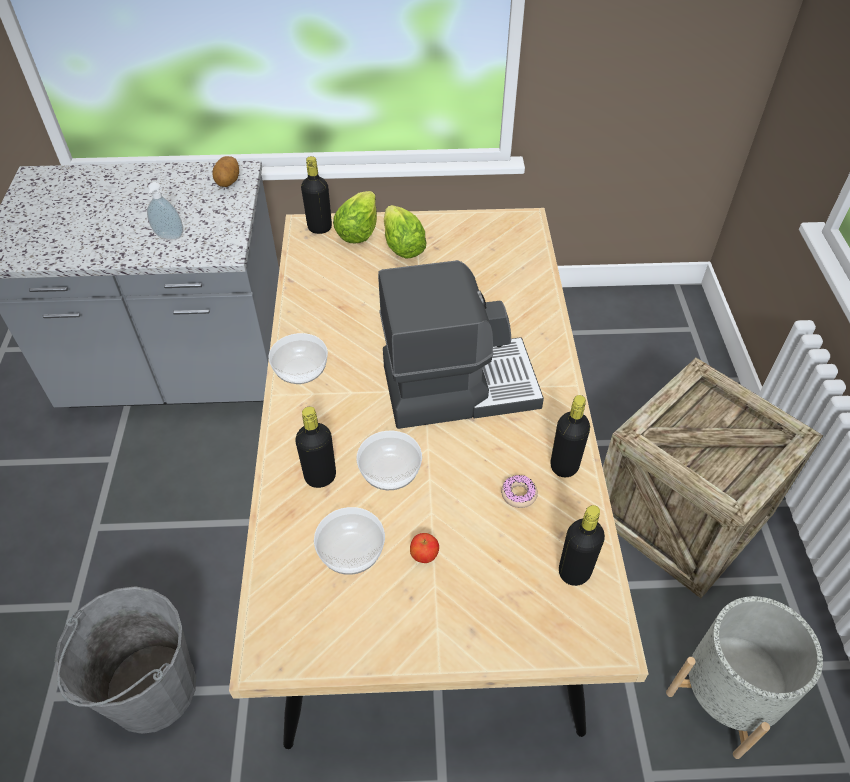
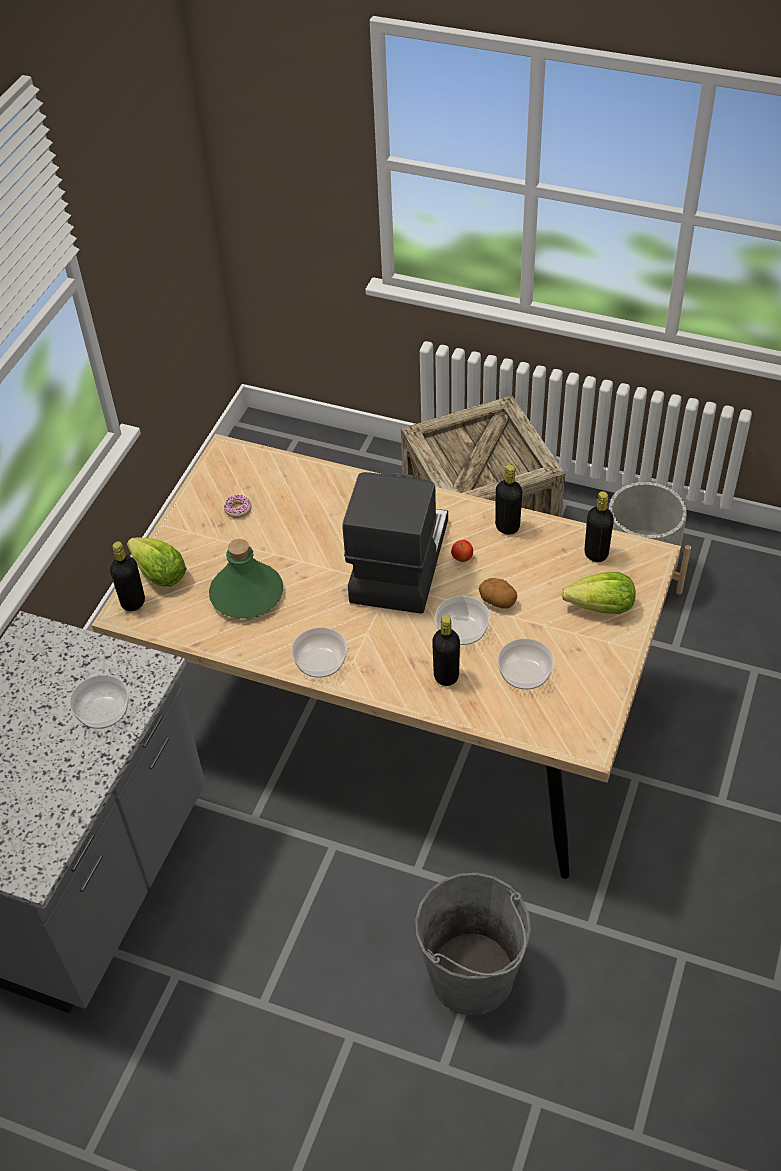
camera: 65 degrees left, 0 degrees up
soap dispenser [147,182,183,240] -> bowl [70,675,129,729]
potato [212,156,239,187] -> potato moved to [479,578,517,609]
lettuce [384,205,426,259] -> lettuce moved to [562,572,636,614]
apple [410,533,439,563] -> apple moved to [451,540,473,562]
donut [501,475,538,508] -> donut moved to [224,495,252,518]
none -> green bottle [209,539,283,619]

